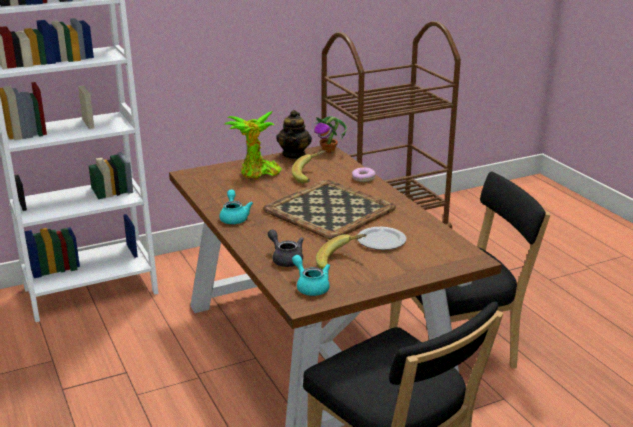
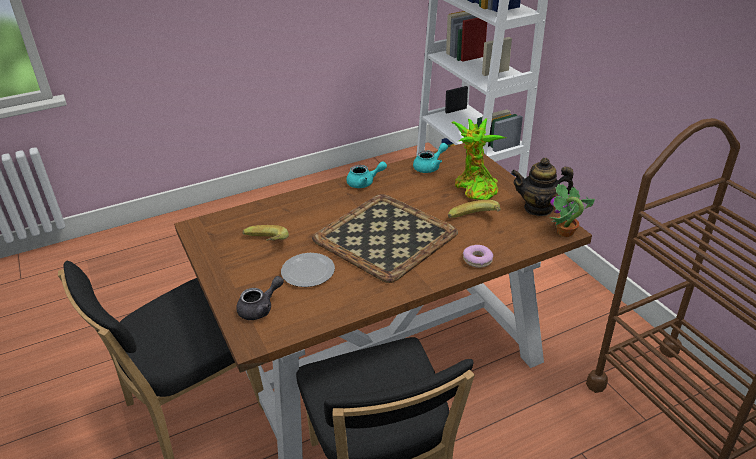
camera: 90 degrees right, 10 degrees up
grey teapot [268,229,304,267] -> grey teapot moved to [236,276,284,320]
turquoise teapot [292,255,330,296] -> turquoise teapot moved to [413,143,448,173]

